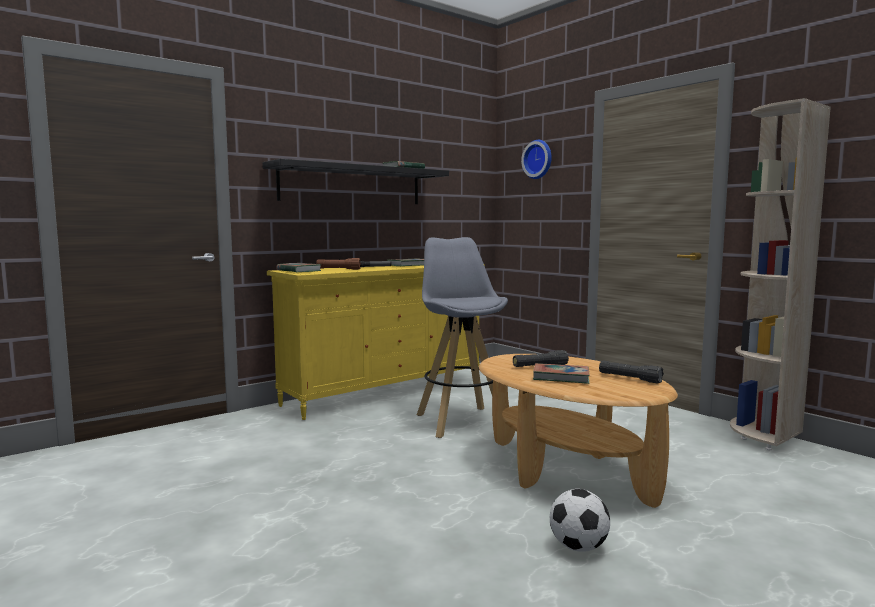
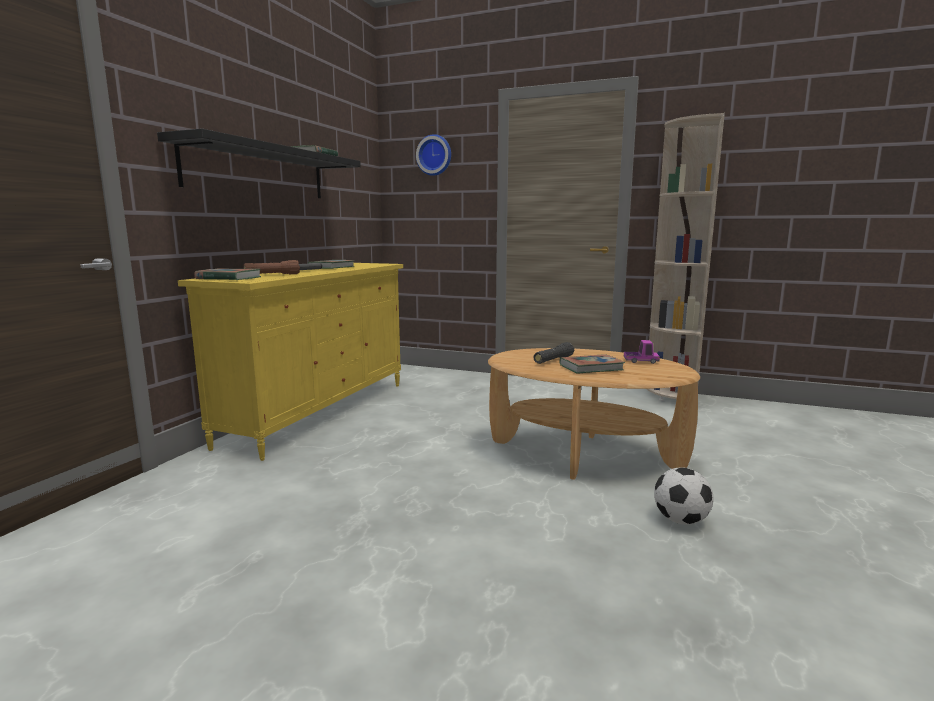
camera: 30 degrees left, 5 degrees up
grey stool [417,237,508,438] -> none
black flashlight [599,361,664,384] -> toy truck [624,340,660,364]

